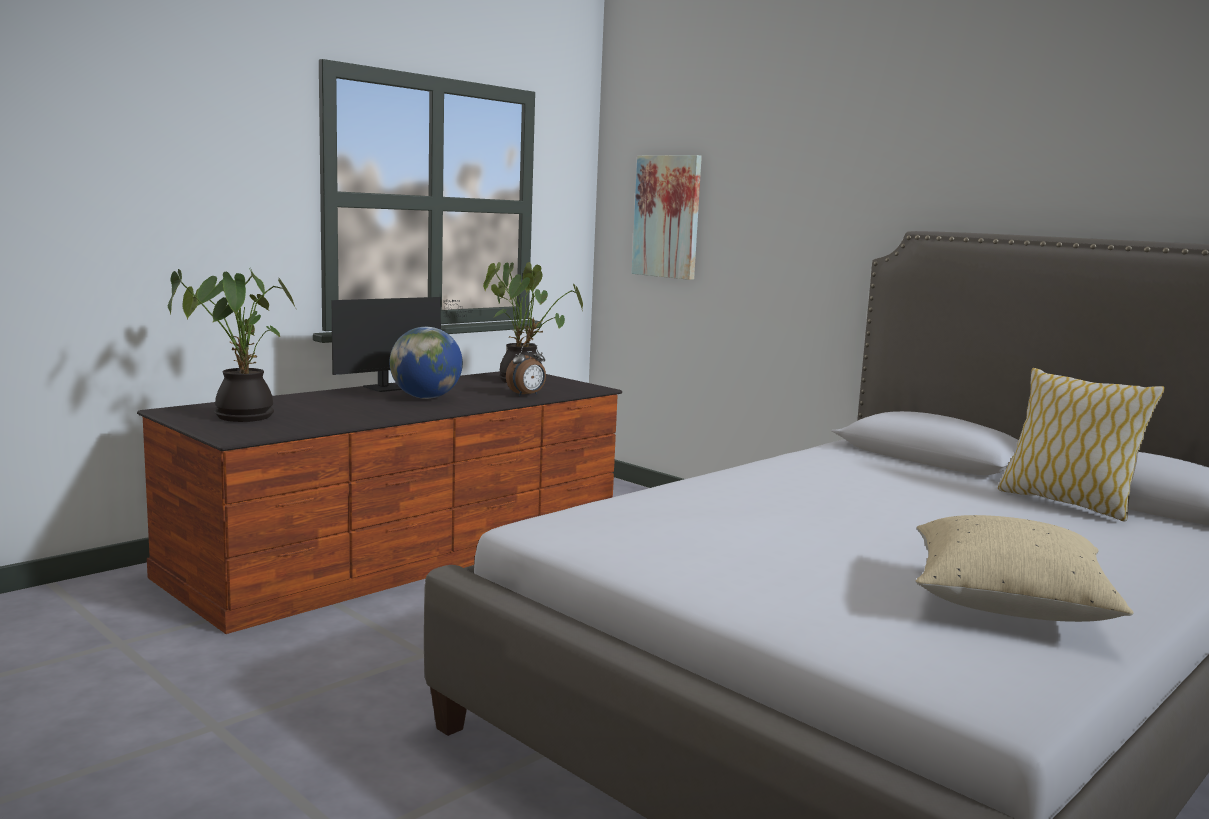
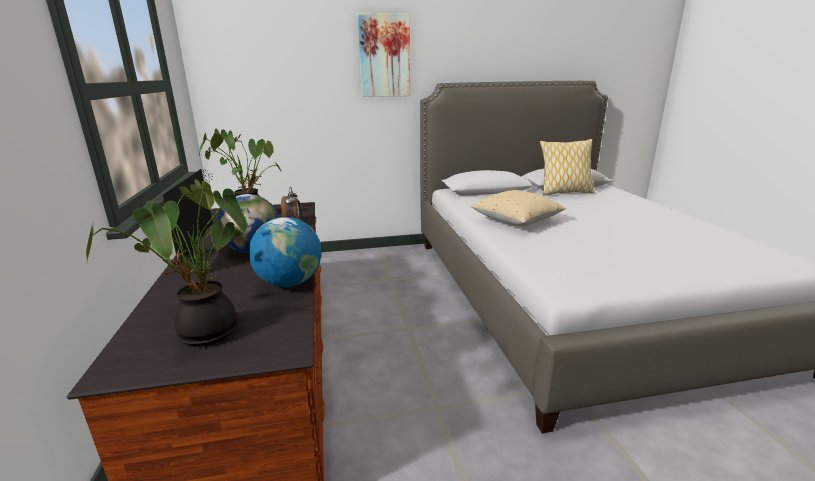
camera: 55 degrees left, 10 degrees up
picture [632,155,702,280] -> picture moved to [358,13,410,97]
beige pillow [916,515,1133,622] -> beige pillow moved to [470,190,566,226]
none -> globe [249,217,322,287]

